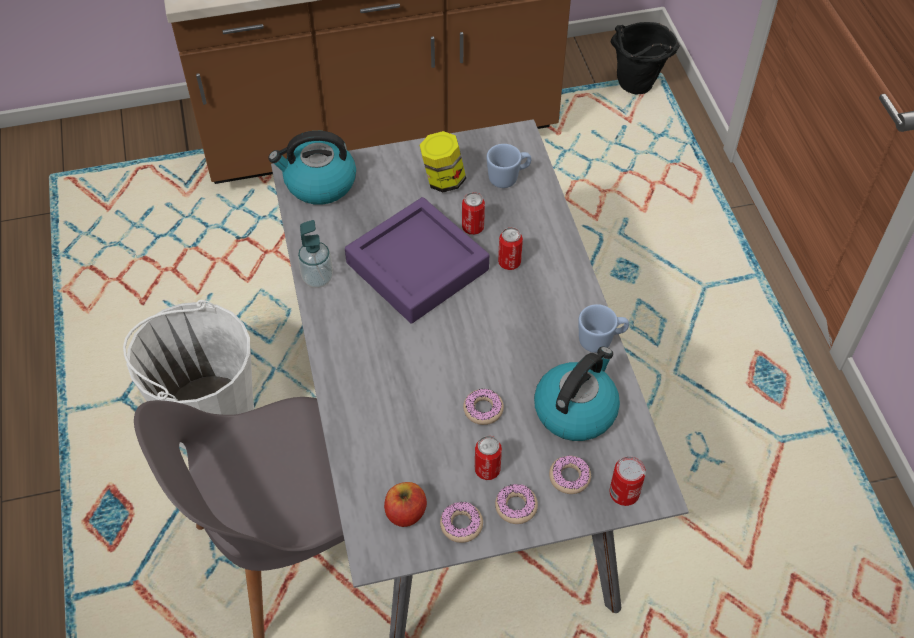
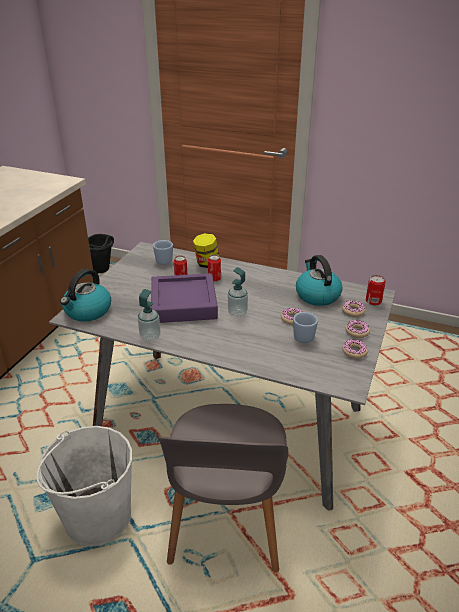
camera: 55 degrees left, 20 degrees down
apple [384,482,427,527] -> none
jar [419,131,466,192] -> jar moved to [193,233,219,268]
can [475,436,502,480] -> none
blue mug [578,304,629,353] -> blue mug moved to [293,312,318,343]
none -> soap dispenser [228,267,248,317]

